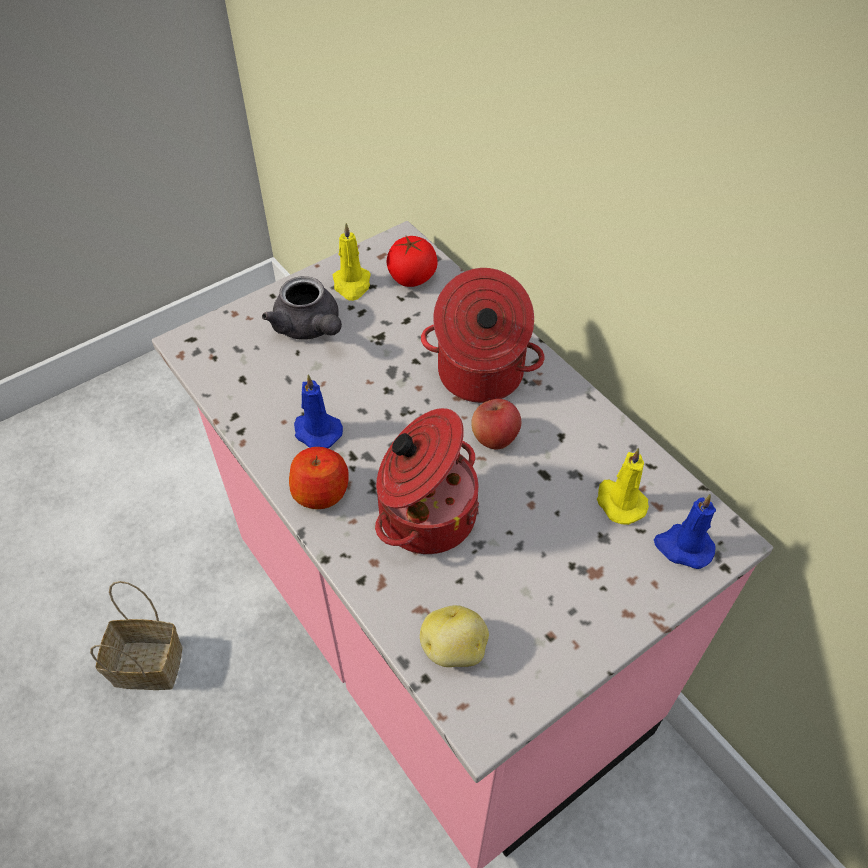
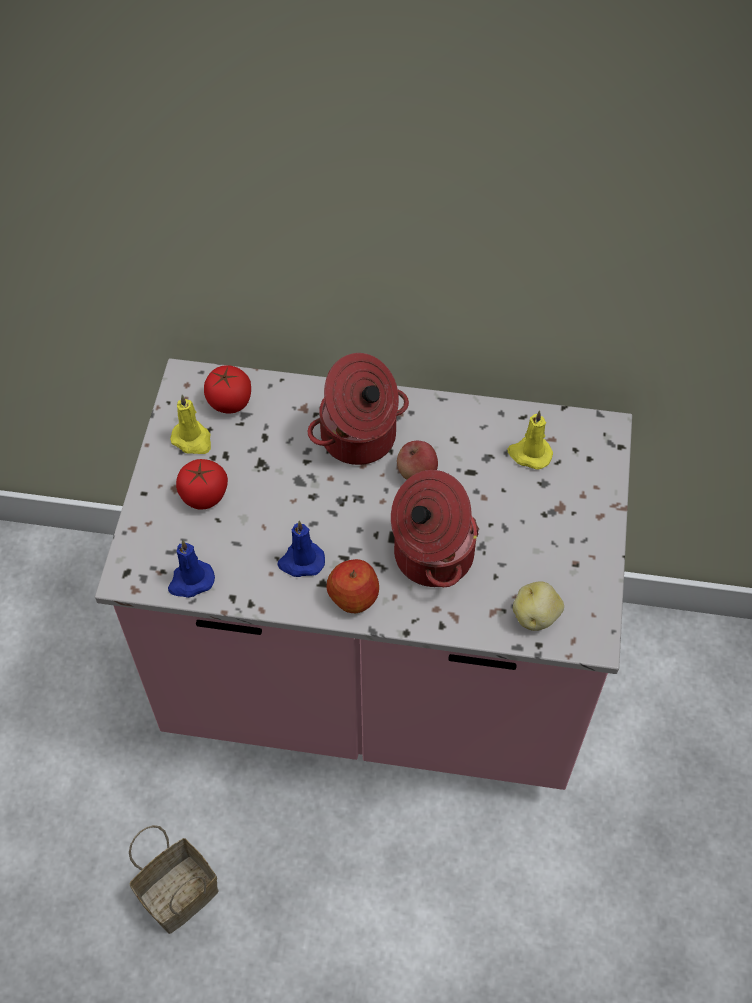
camera: 45 degrees left, 5 degrees up
grey teapot [262,276,342,340] -> tomato [176,459,228,510]
blue candle [654,494,716,569] -> blue candle moved to [168,540,215,598]

